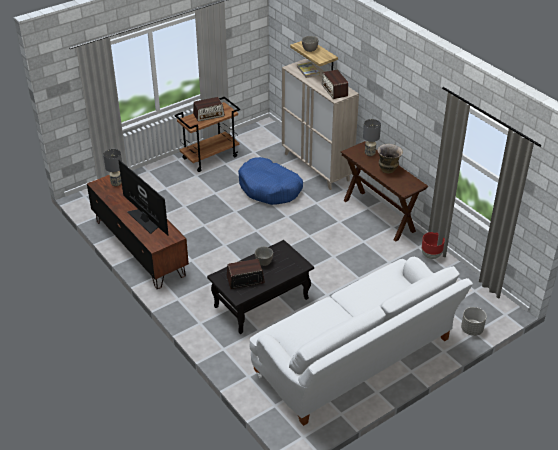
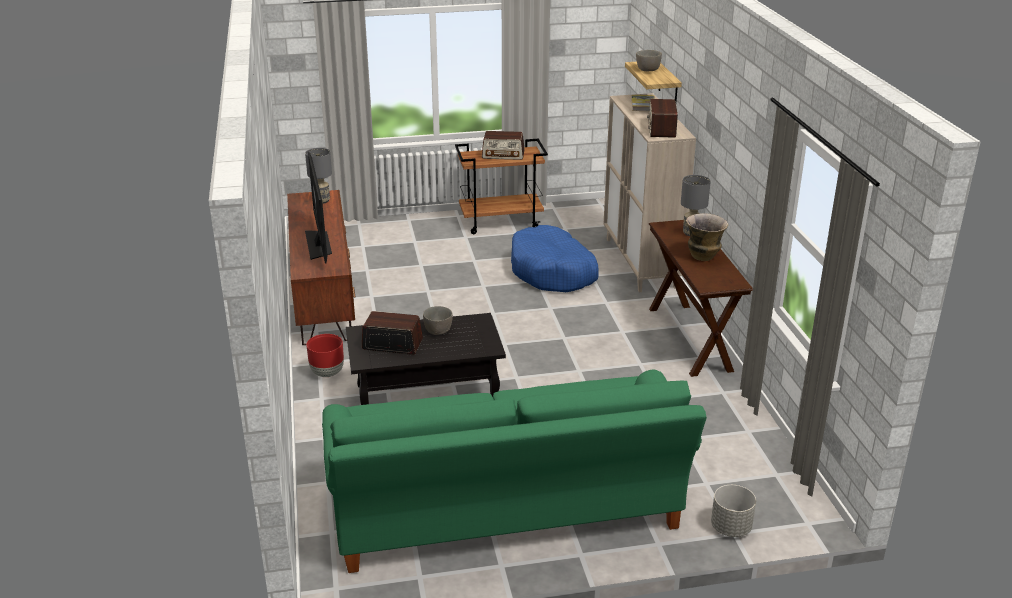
camera: 25 degrees right, 10 degrees down
white sofa [249,257,473,426] -> green sofa [322,370,707,573]
red planter [422,232,445,259] -> red planter moved to [306,334,344,377]

